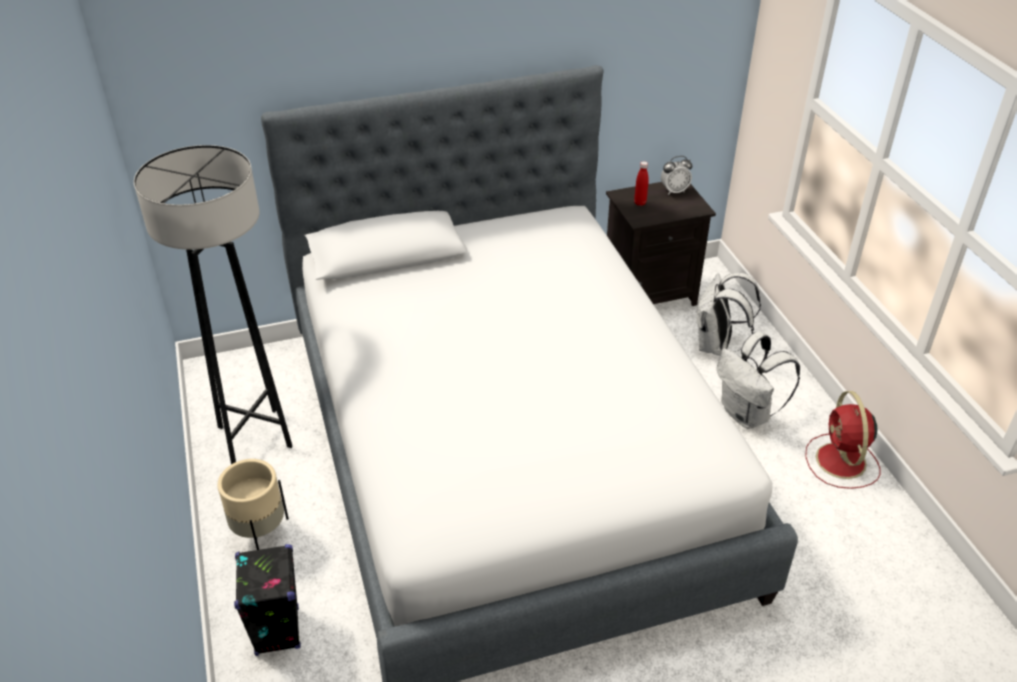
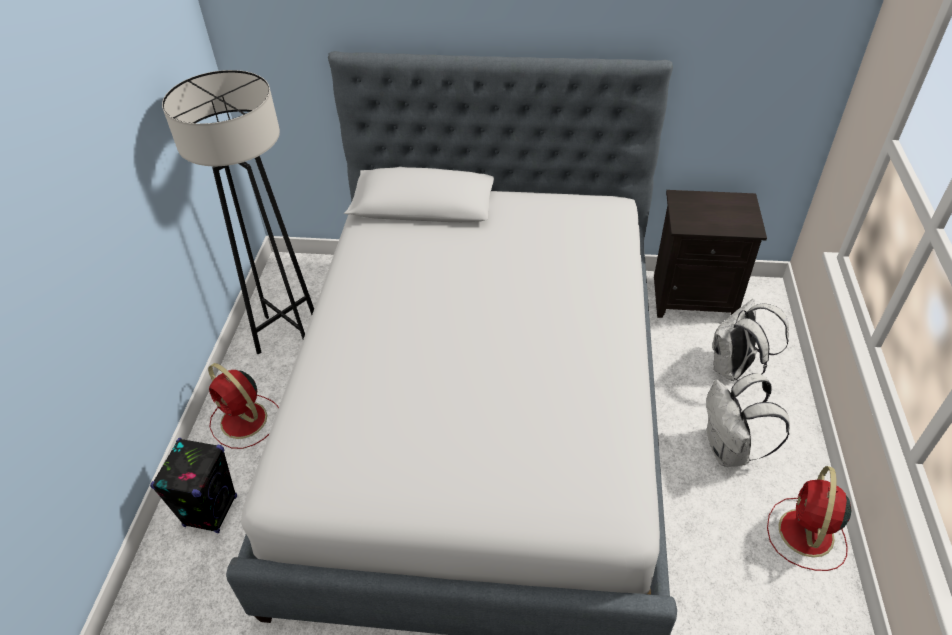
camera: 25 degrees right, 5 degrees up
beige planter [217,459,289,550] -> red fan [208,363,279,449]
red bottle [634,161,649,206] -> none
alarm clock [661,156,692,195] -> none

